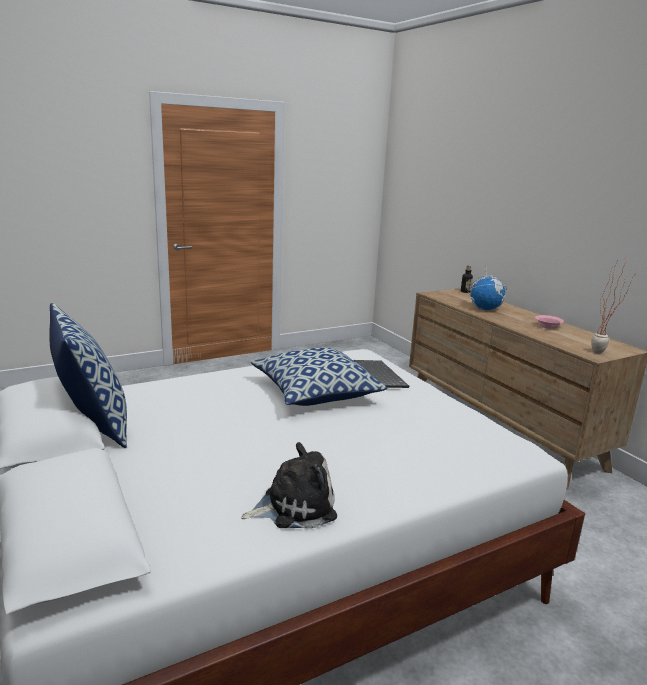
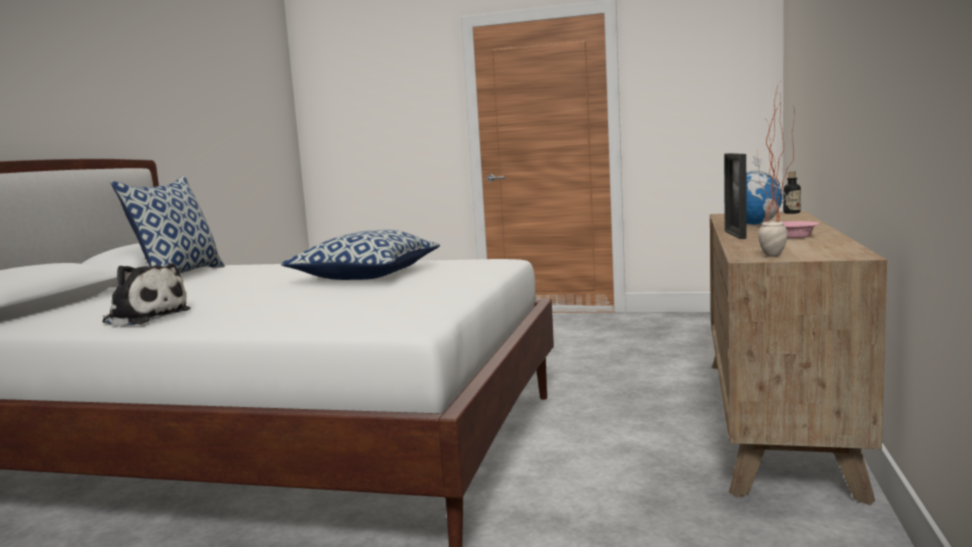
camera: 45 degrees right, 10 degrees down
keyboard [354,360,409,388] -> none
none -> picture frame [724,153,747,239]

